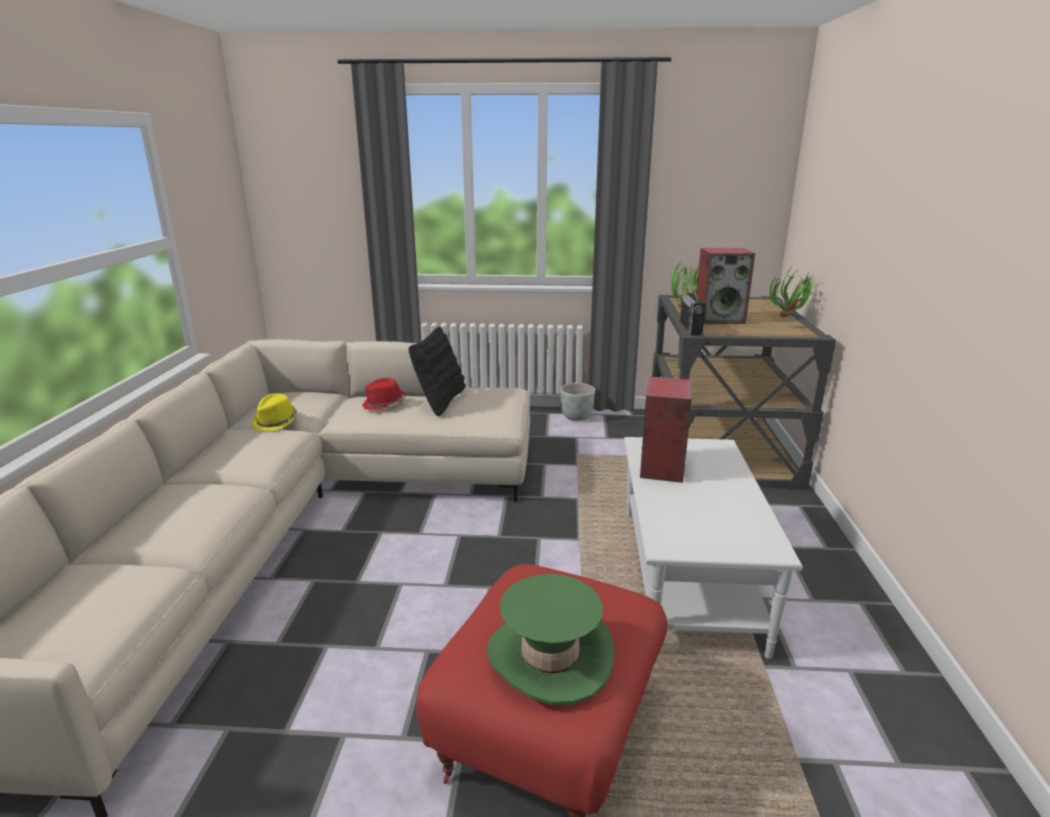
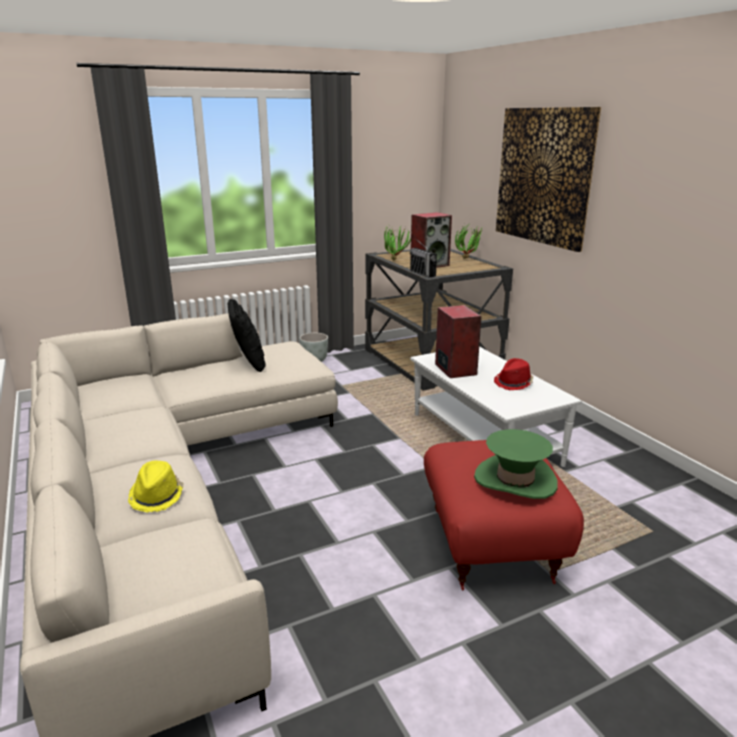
camera: 30 degrees left, 0 degrees up
yellow hat [251,394,297,432] -> yellow hat moved to [128,461,184,513]
red hat [362,378,406,410] -> red hat moved to [494,358,533,390]
none -> picture [496,107,601,252]

